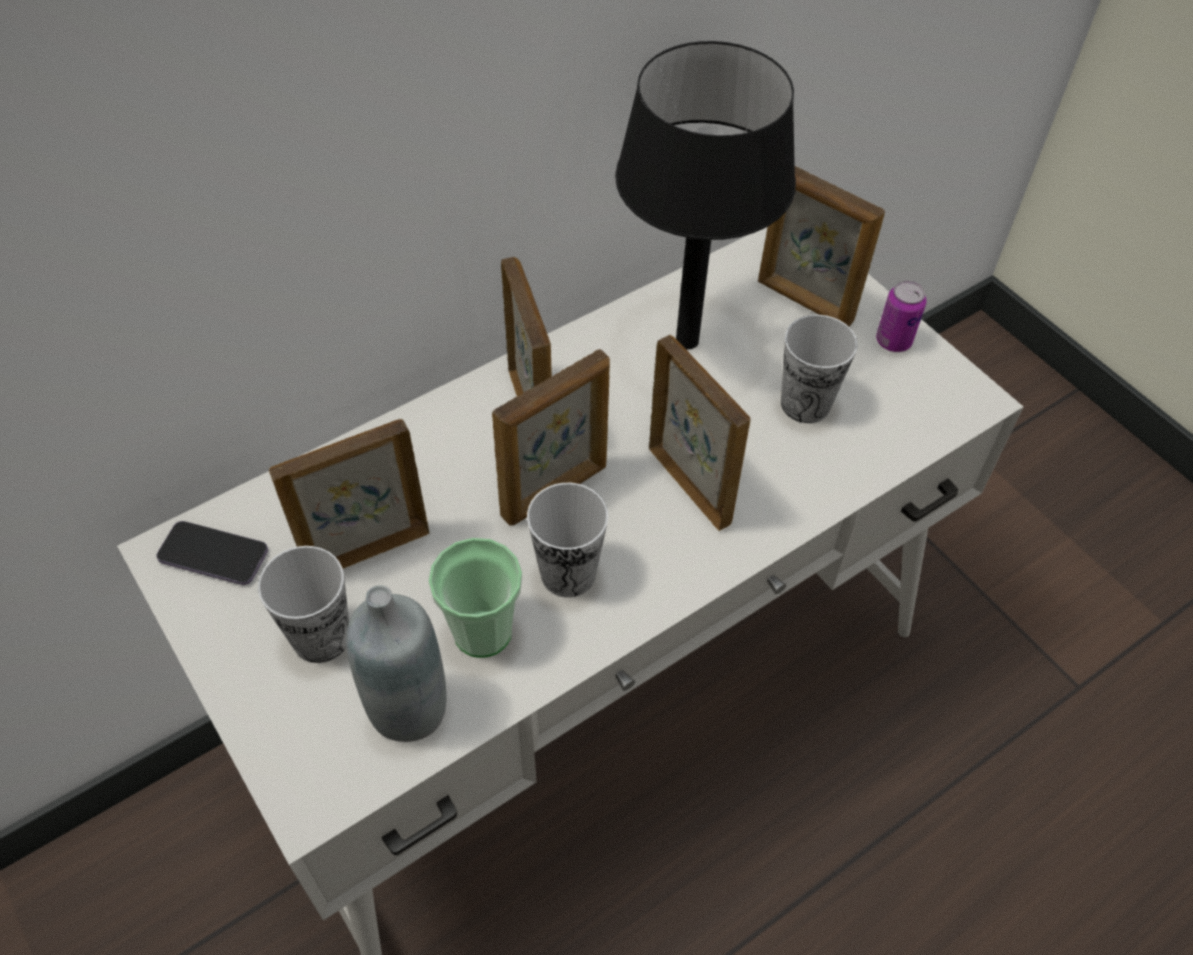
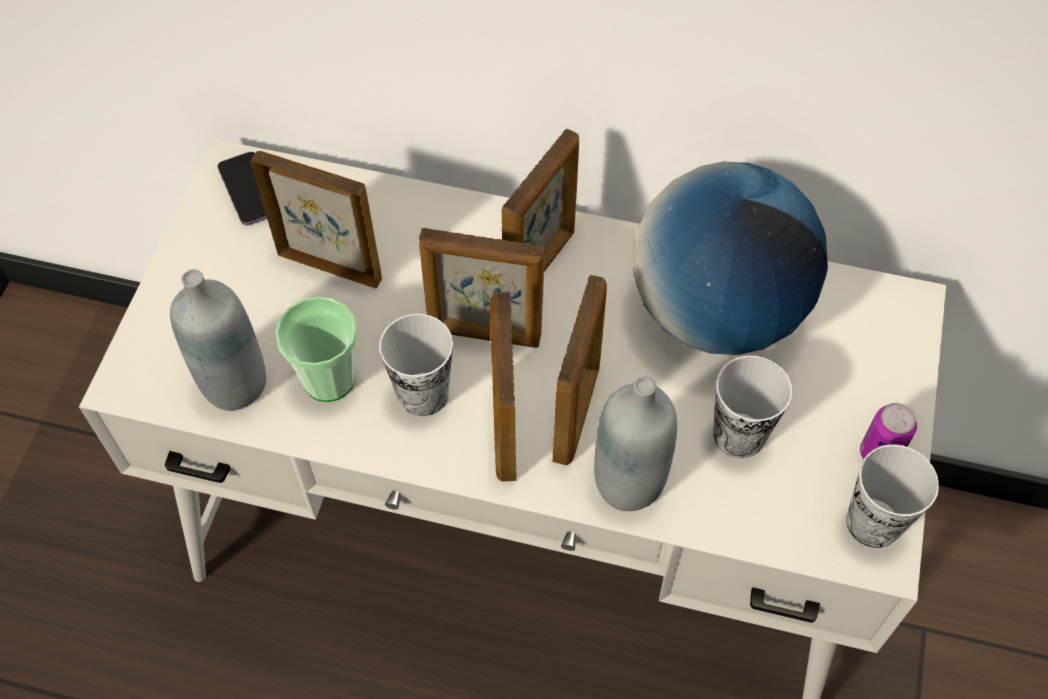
camera: 50 degrees right, 5 degrees up
cup [258,546,349,663] -> cup moved to [846,444,939,548]
black table lamp [615,41,796,350] -> globe [633,162,828,355]
picture frame [758,166,885,326] -> picture frame moved to [490,292,516,482]
none -> grey bottle [594,376,677,511]

